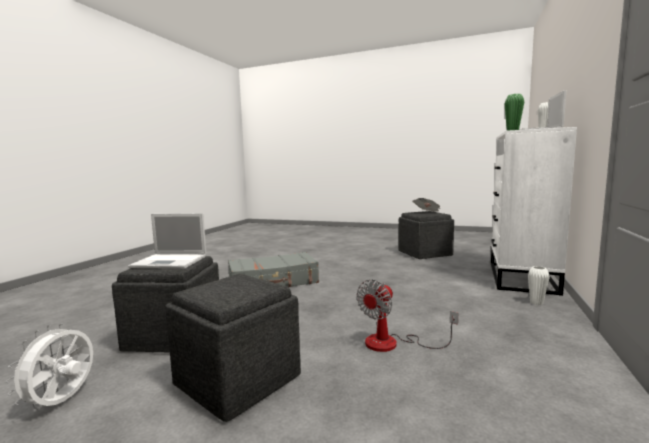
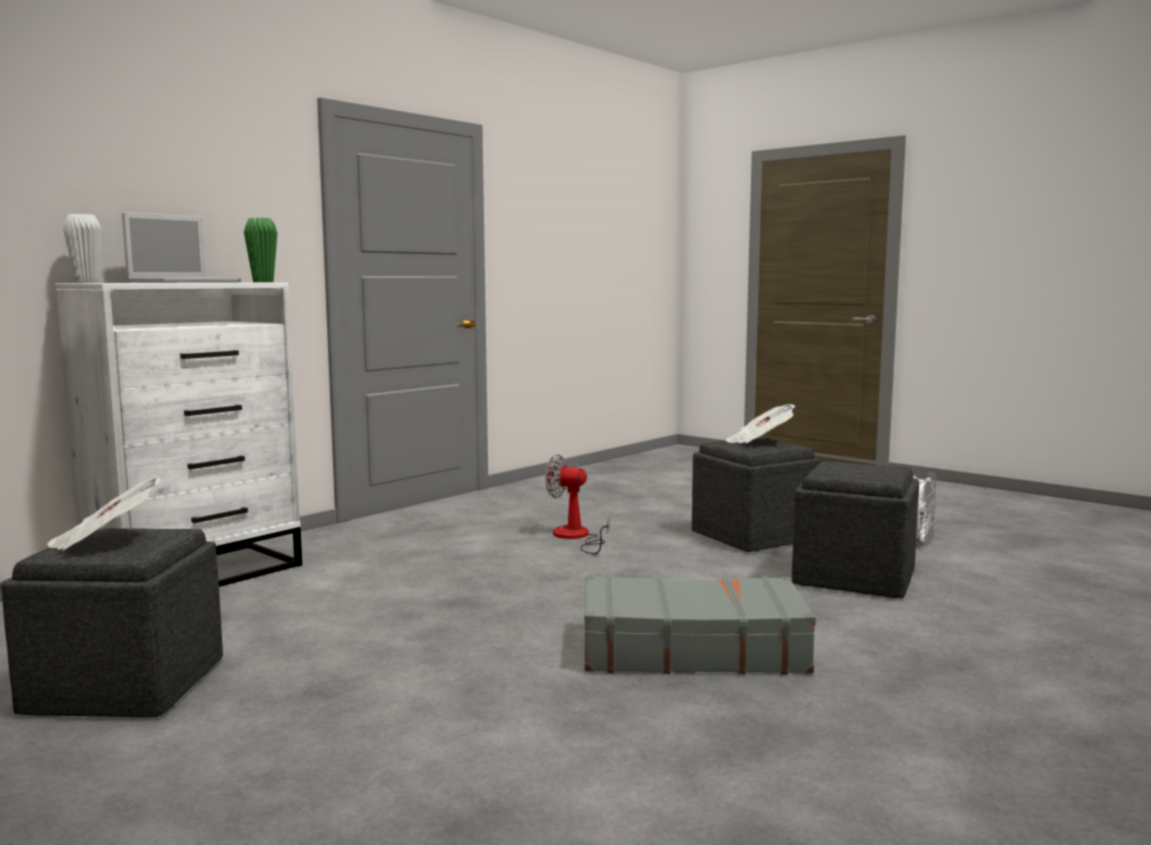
camera: 160 degrees left, 0 degrees up
laptop [128,213,207,269] -> none
fan [357,279,458,352] -> fan turned 135 degrees counterclockwise [545,454,610,554]
white vase [528,266,550,305] -> none
none -> newspaper [726,404,796,443]

